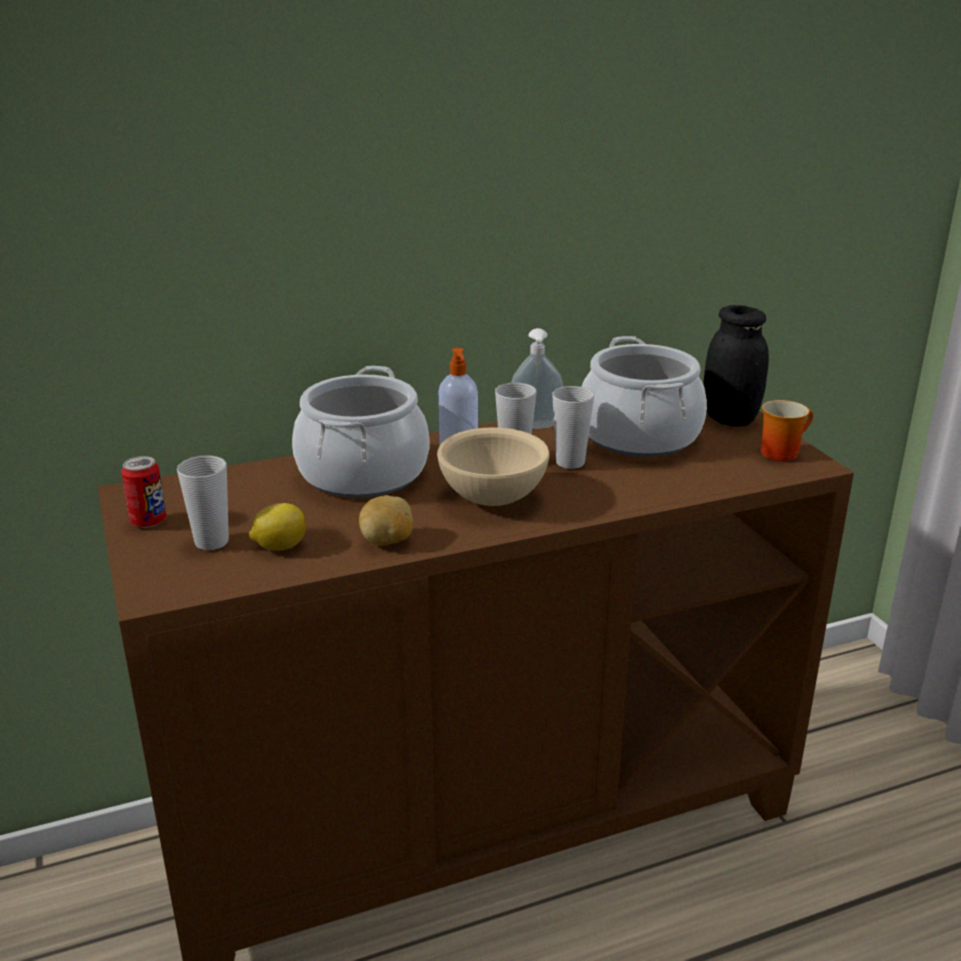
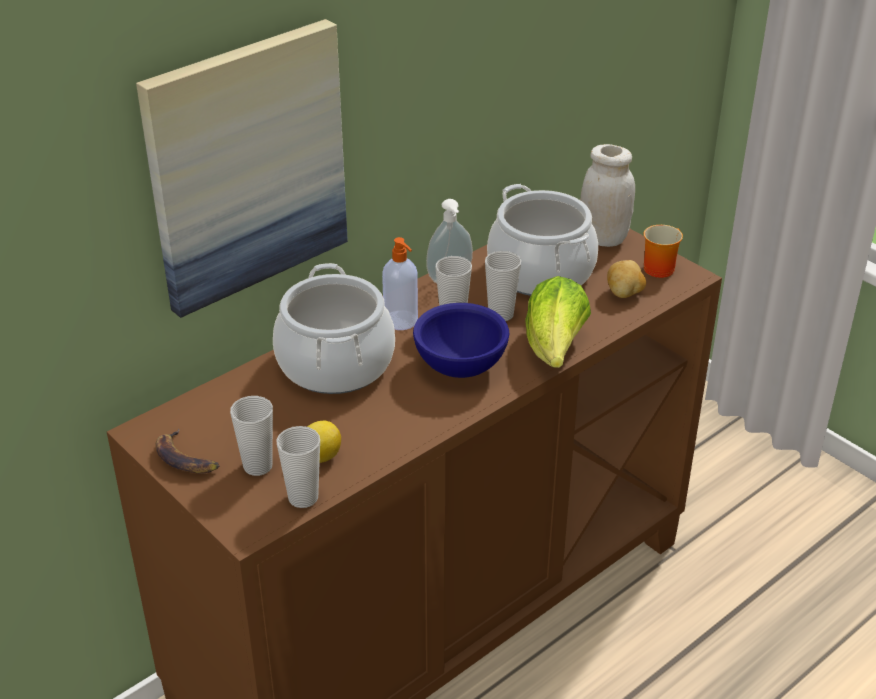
camera: 20 degrees left, 10 degrees up
can [121,456,166,528] -> banana [155,429,220,474]
potato [359,495,413,545] -> potato moved to [607,260,646,298]
beige bowl [437,428,549,506] -> blue bowl [413,303,509,378]
black jar [703,305,769,427] -> white jar [580,144,635,247]
none -> picture [136,19,348,318]
none -> cup [276,426,320,508]
none -> lettuce [525,276,591,368]

